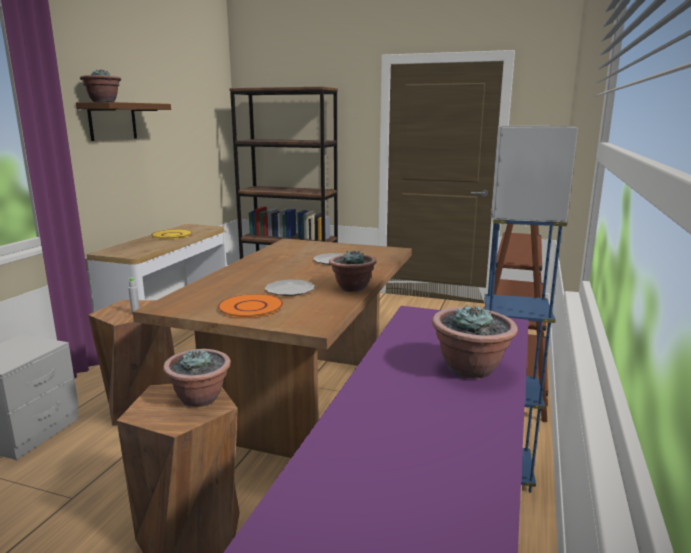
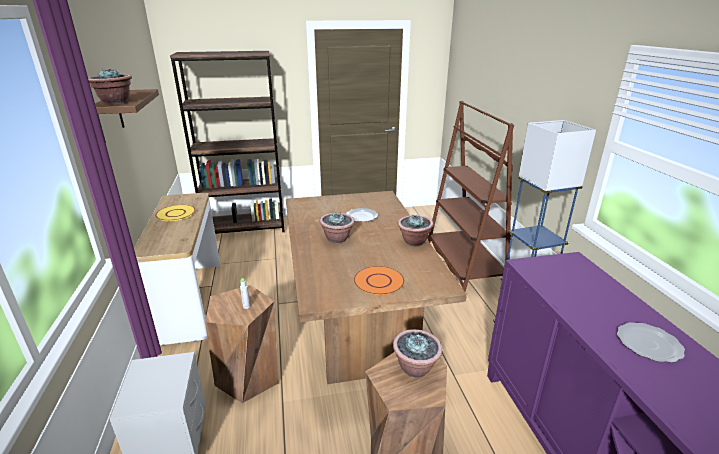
camera: 30 degrees left, 10 degrees up
plate [265,280,315,296] -> plate moved to [617,322,685,363]
potted plant [432,304,518,379] -> potted plant moved to [319,213,355,243]

